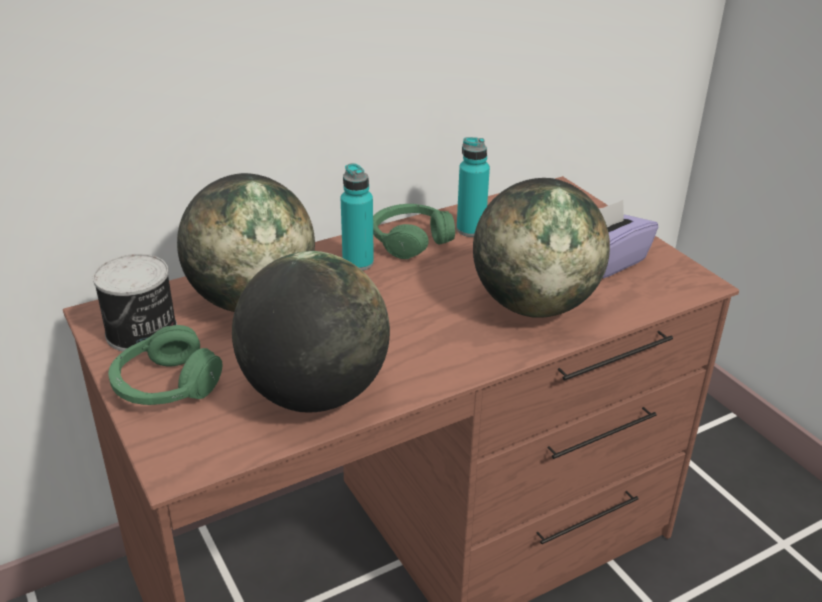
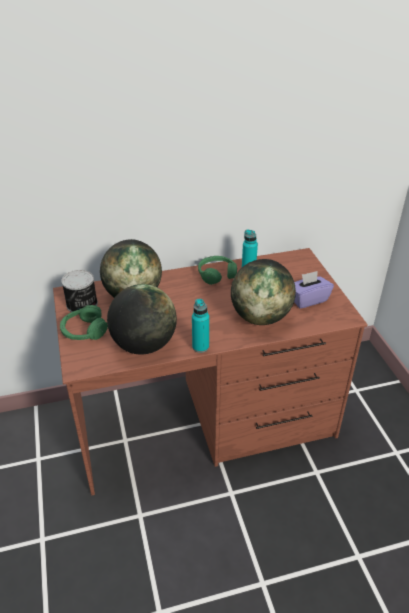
camera: 15 degrees right, 5 degrees up
turquoise bottle [341,163,374,271] -> turquoise bottle moved to [192,298,209,353]

